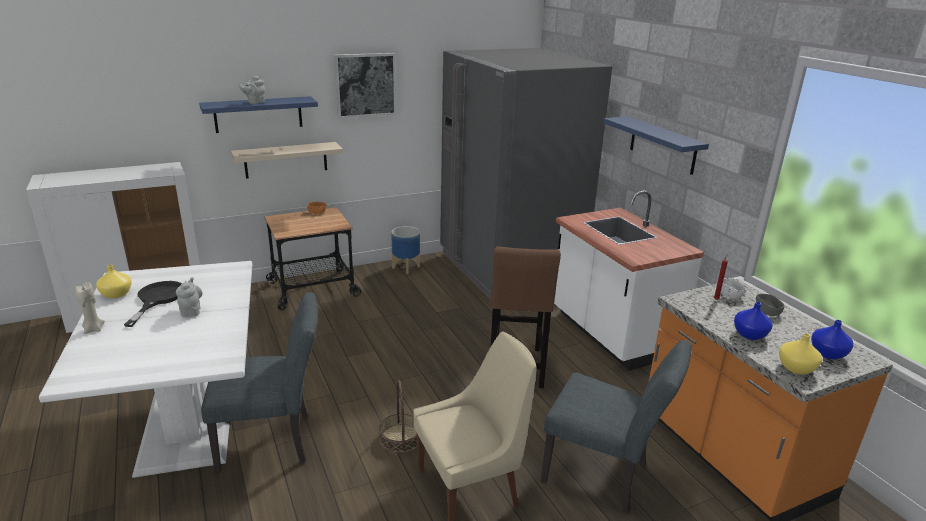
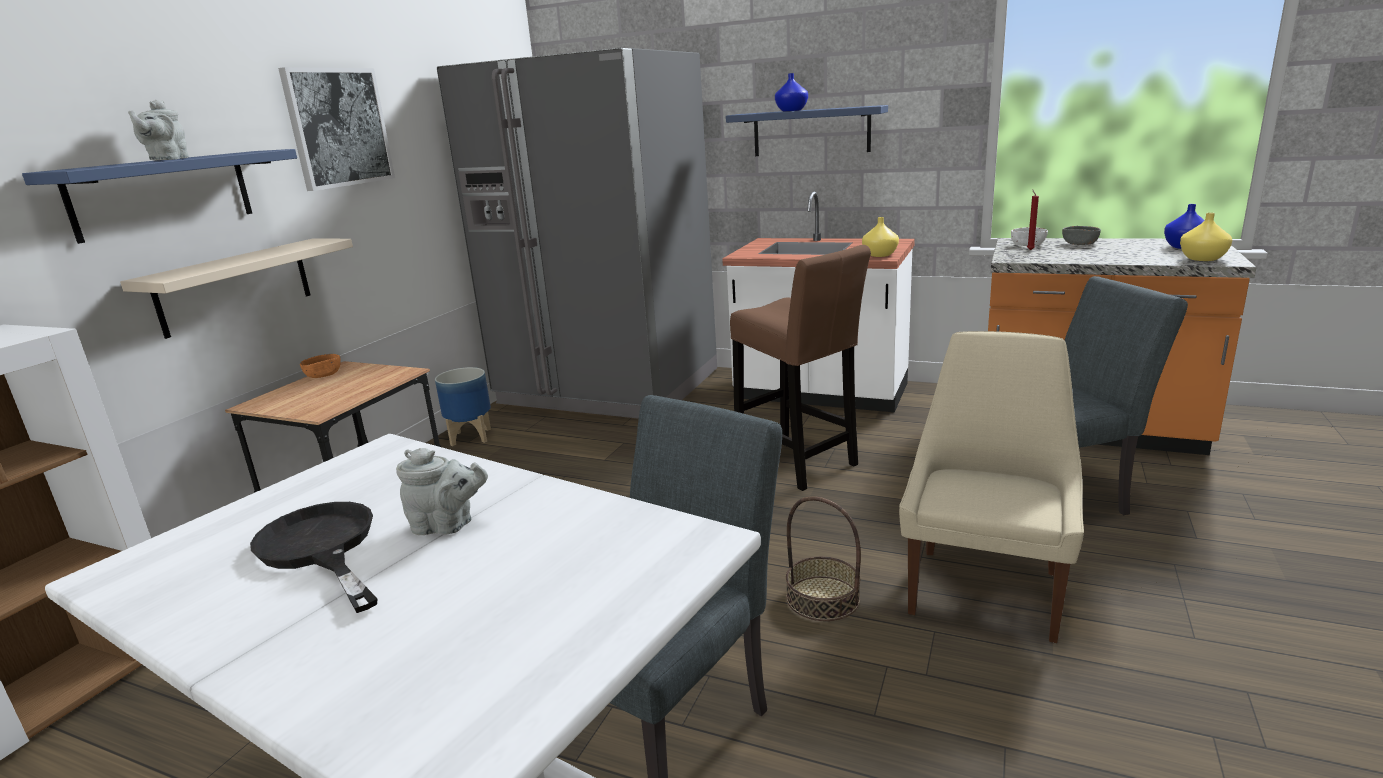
camera: 40 degrees left, 5 degrees down
beige candle [75,282,105,334] -> none
yellow vase [96,265,132,298] -> yellow vase moved to [862,217,899,257]
grey teapot [176,277,203,317] -> grey teapot turned 150 degrees clockwise [396,448,488,535]
blue vase [734,302,773,340] -> blue vase moved to [775,73,808,111]

